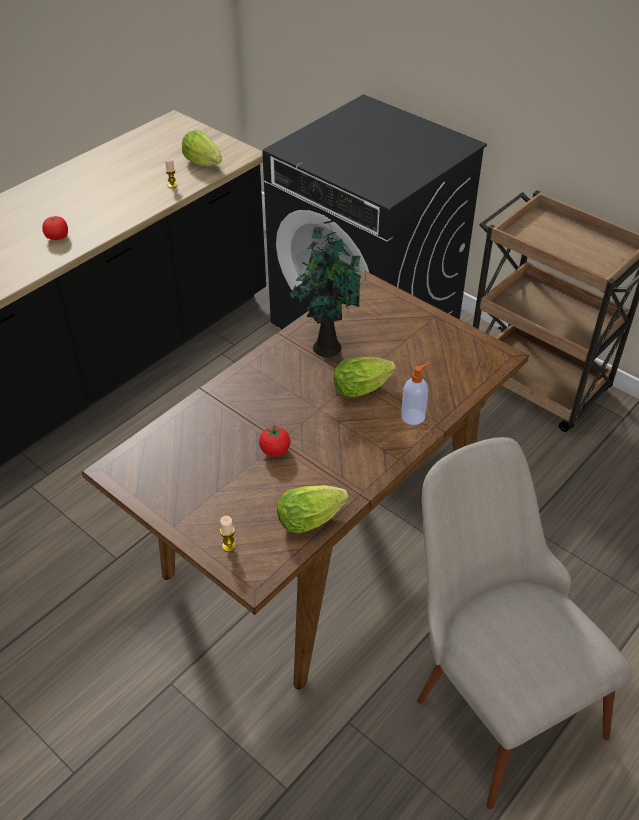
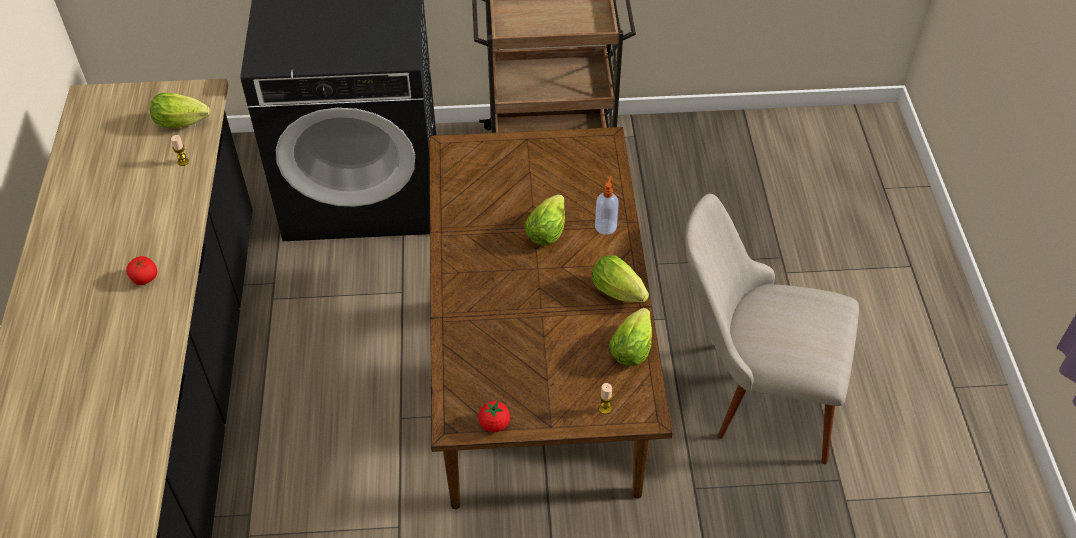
camera: 45 degrees left, 5 degrees up
tomato [259,424,290,457] -> tomato moved to [478,401,510,432]
potted plant [290,220,361,357] -> none
none -> lettuce [592,255,649,302]

